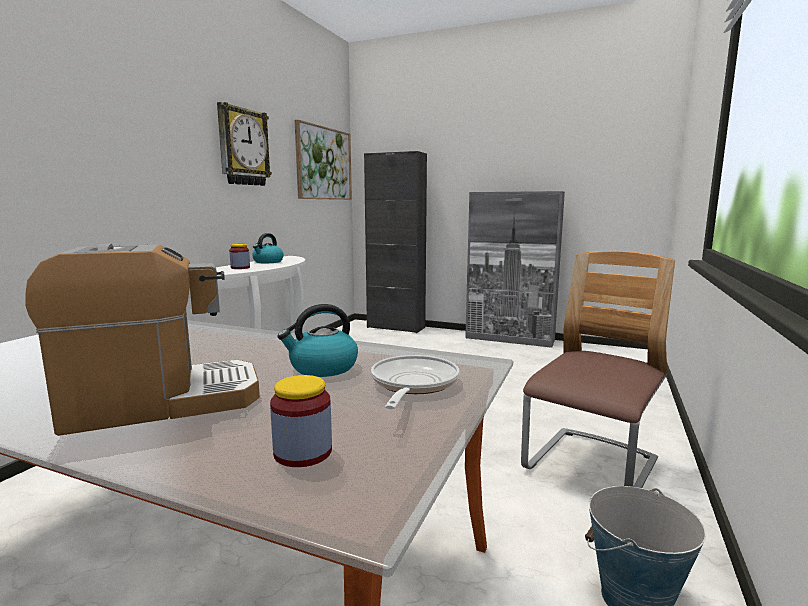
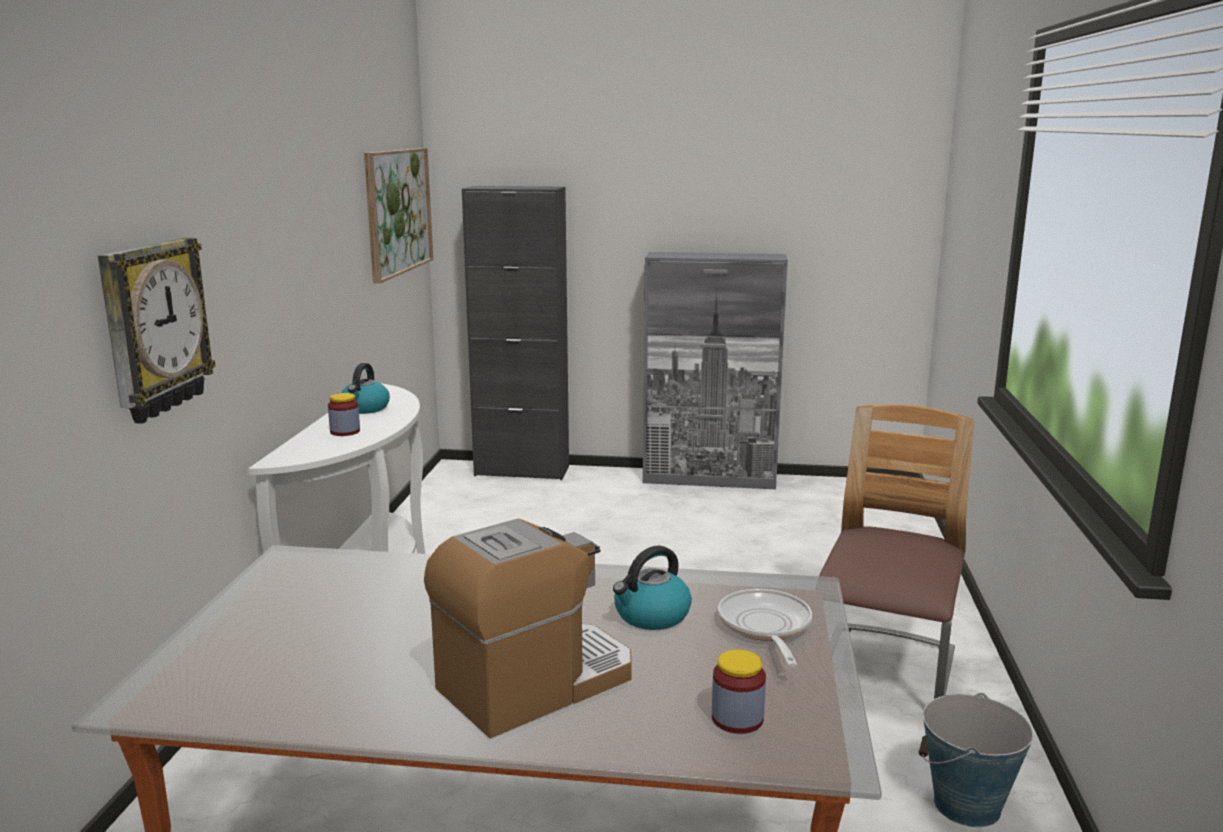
camera: 15 degrees left, 5 degrees up
wall clock [217,102,272,186] -> wall clock moved to [98,237,216,424]

